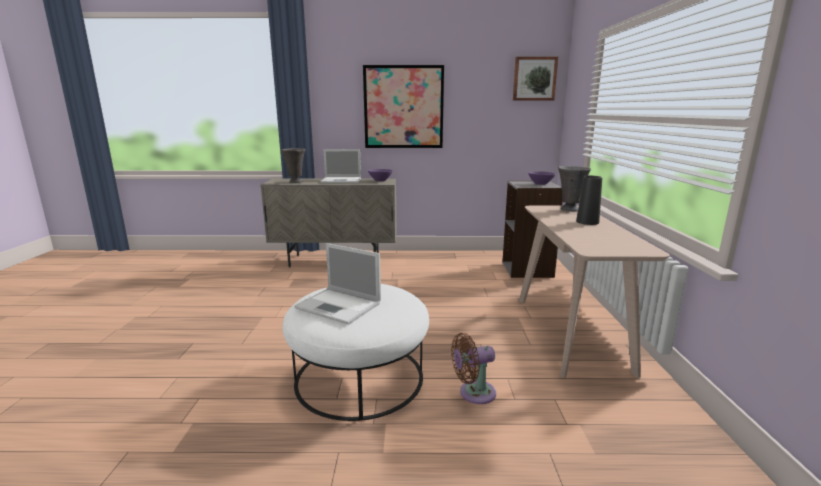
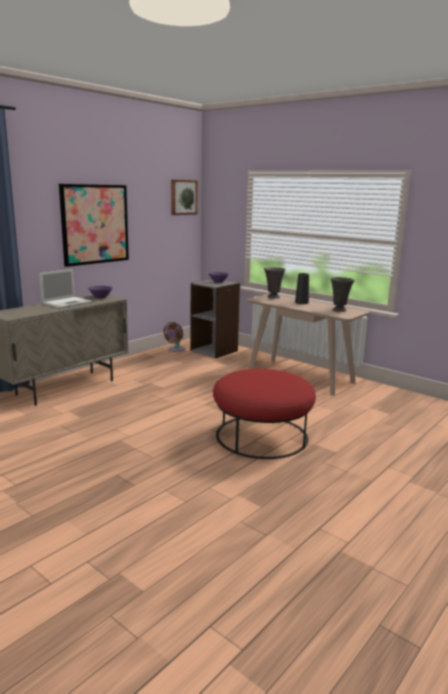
camera: 50 degrees left, 0 degrees up
grey vase [280,148,305,183] -> grey vase moved to [331,277,354,312]
white ottoman [283,284,429,421] -> red ottoman [213,369,316,459]
laptop [294,243,381,325] -> none
brown fan [451,333,496,404] -> brown fan moved to [163,322,185,352]

